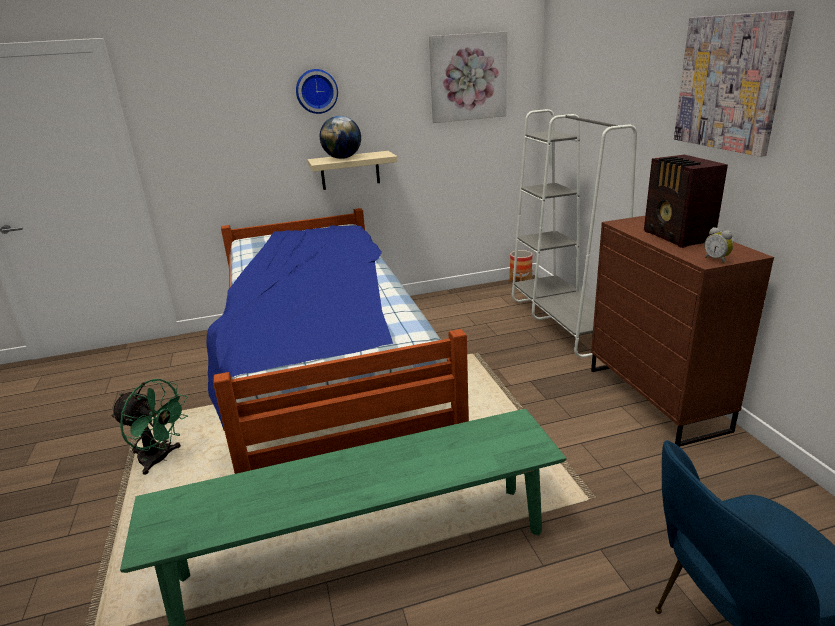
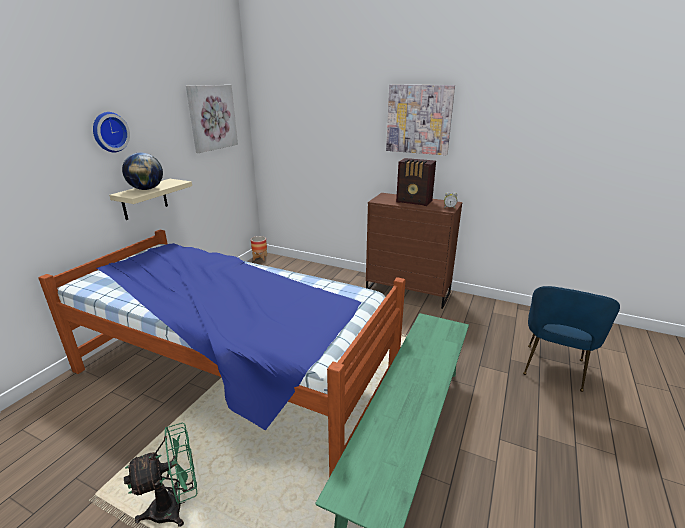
camera: 50 degrees left, 0 degrees up
grey clothes rack [512,109,637,358] -> none

